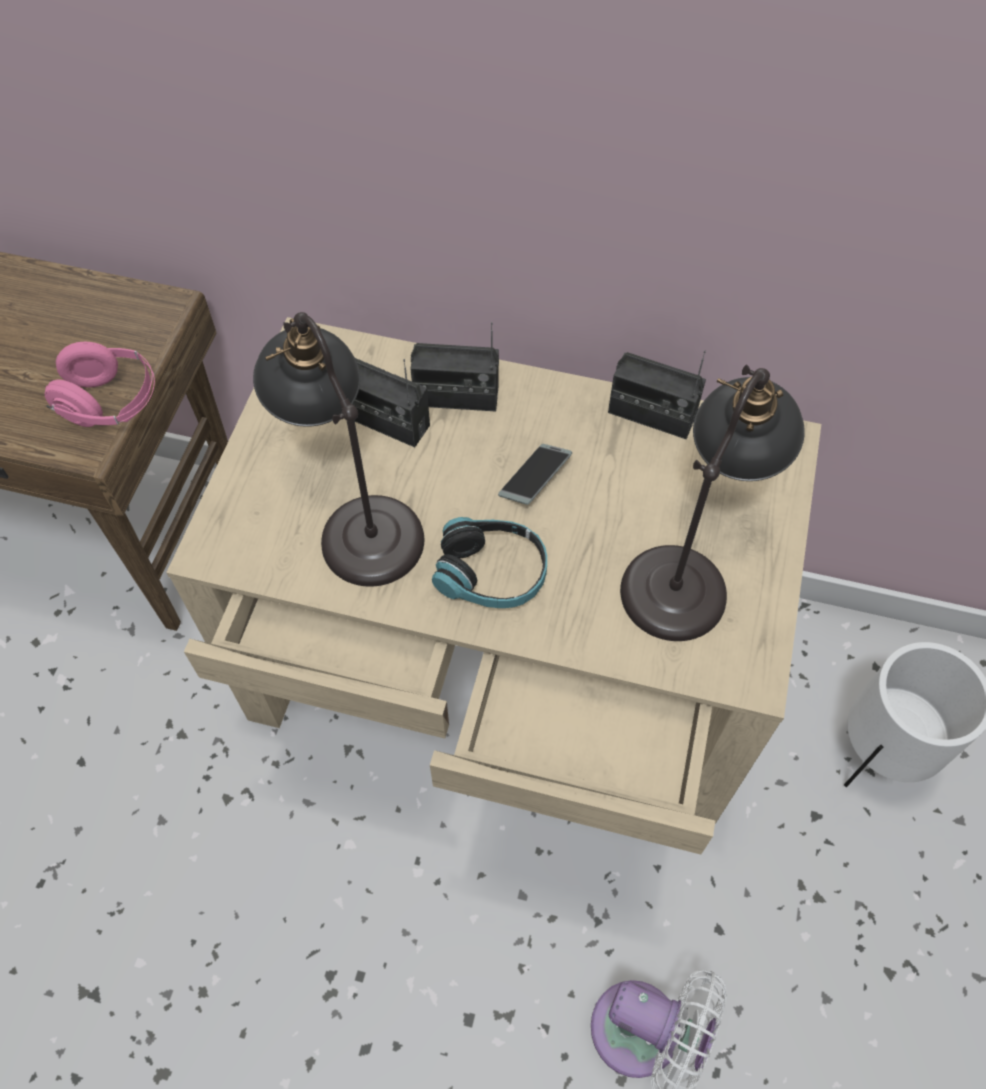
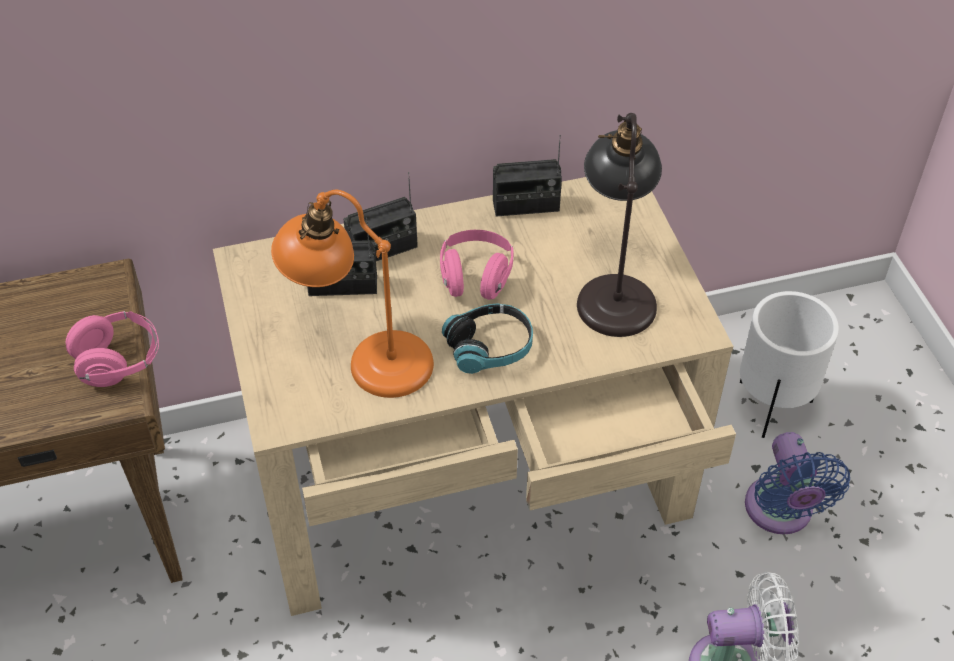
camera: 30 degrees left, 10 degrees down
grey table lamp [253,312,424,587] -> orange table lamp [271,190,434,398]
phone [498,444,572,505] -> pink headphones [440,230,514,300]
none -> blue fan [745,432,850,535]

